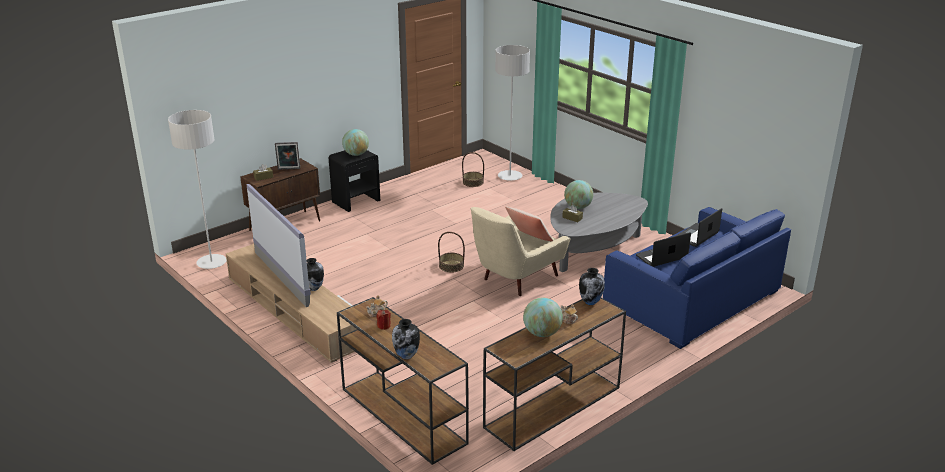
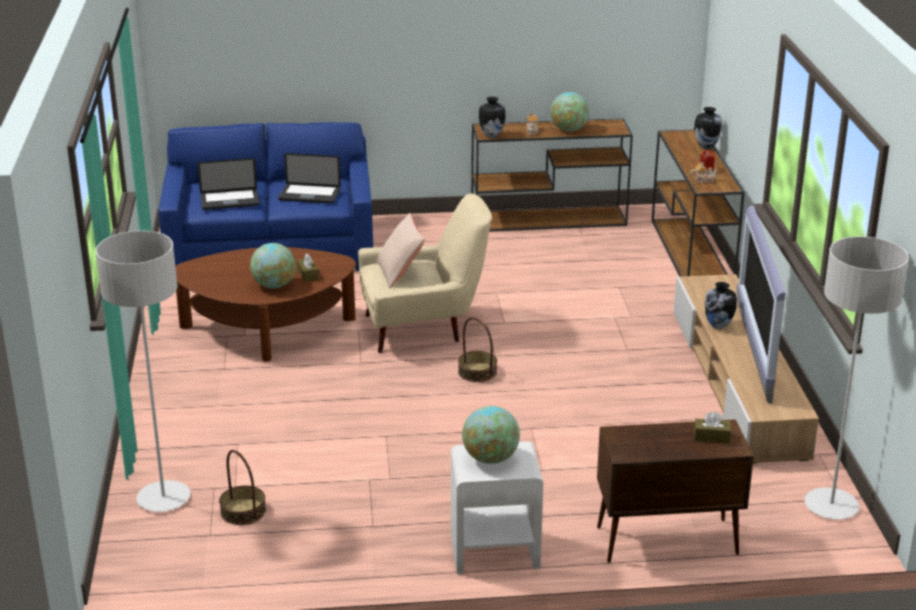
camera: 145 degrees left, 0 degrees up
picture frame [275,142,300,170] -> none
black nightstand [328,150,380,212] -> white nightstand [451,442,543,574]
grey coffee table [550,193,648,272] -> brown coffee table [175,247,356,362]

